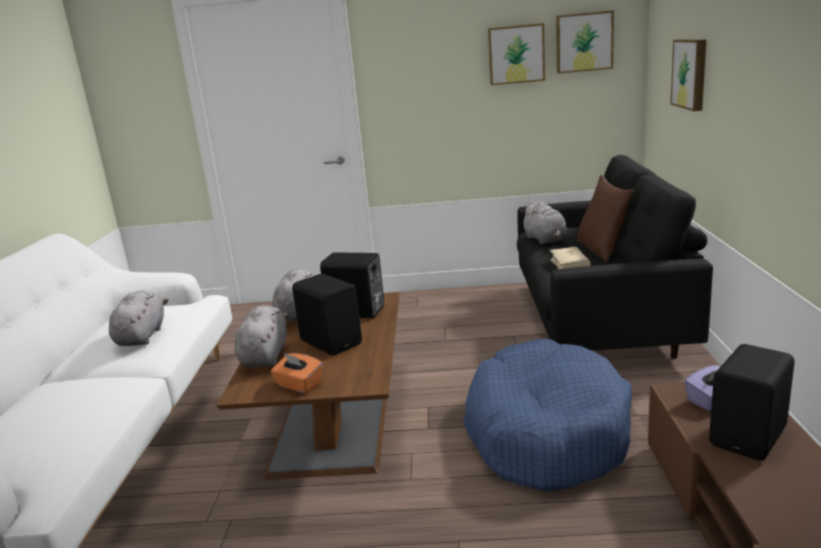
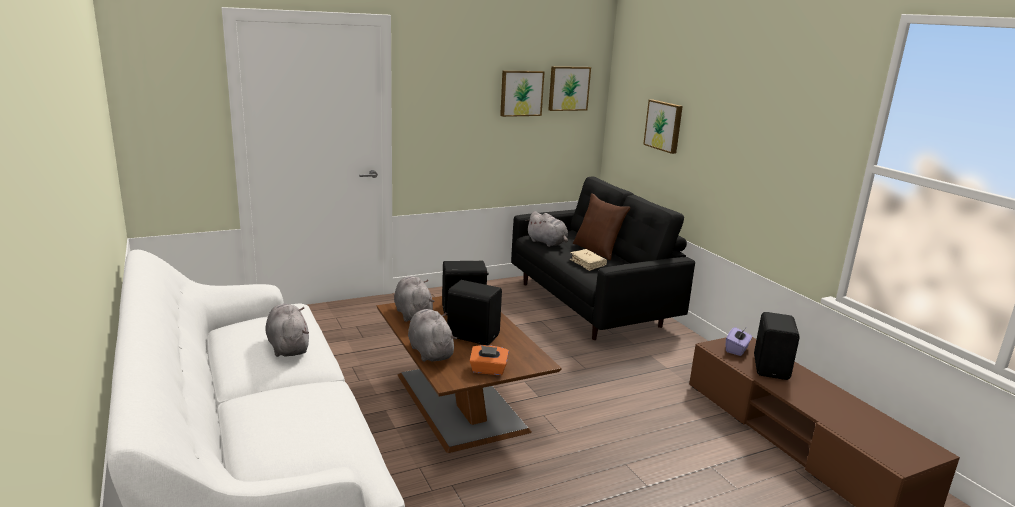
camera: 30 degrees left, 0 degrees up
blue dog bed [463,339,632,492] -> none

